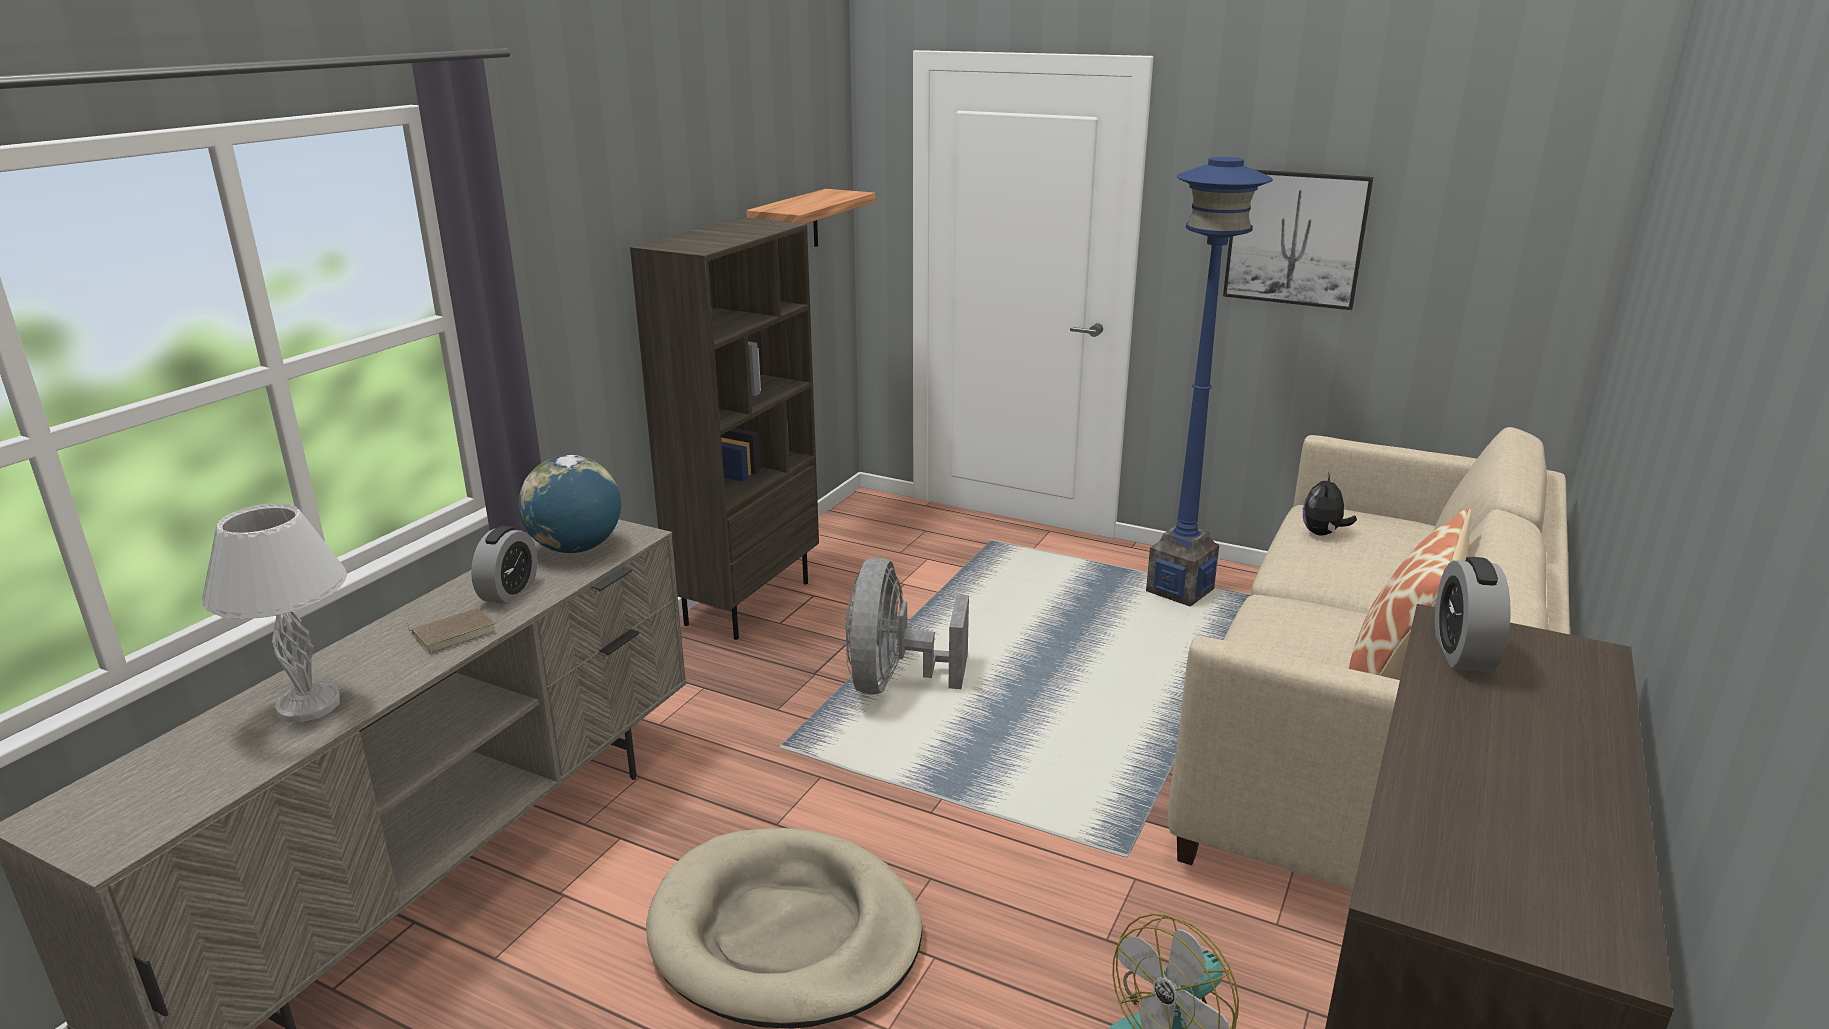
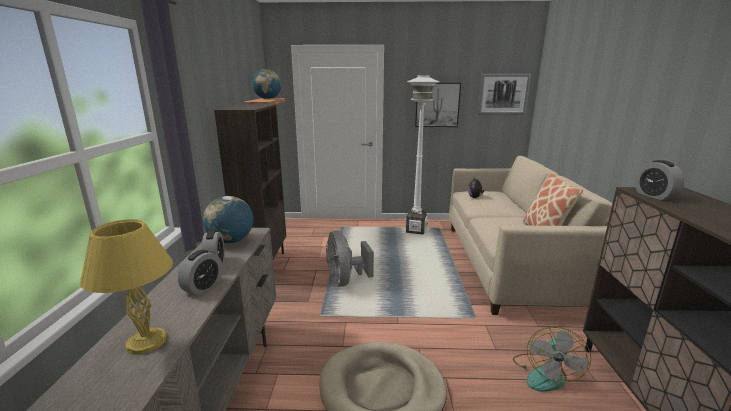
camera: 25 degrees left, 5 degrees down
white table lamp [202,503,347,722] -> yellow table lamp [80,219,173,355]
brown book [408,608,495,654] -> alarm clock [178,250,223,296]
blue floor lamp [1146,157,1273,607] -> white floor lamp [405,75,439,235]
none -> globe [252,69,281,99]
none -> picture [478,74,531,115]

